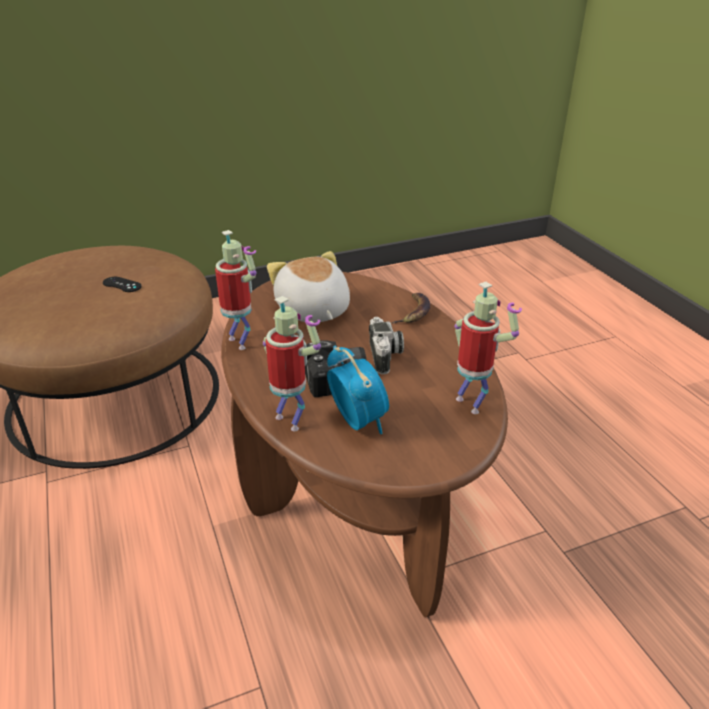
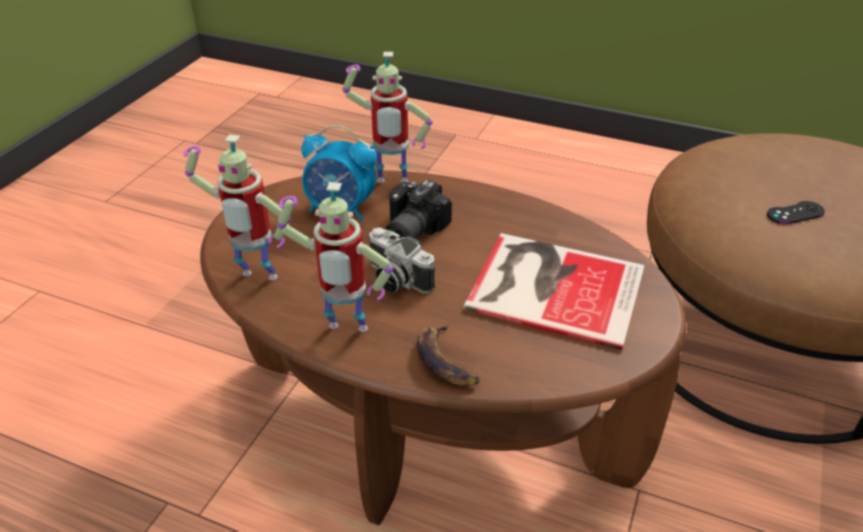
camera: 135 degrees right, 5 degrees up
toy robot [215,230,256,350] -> toy robot moved to [277,182,393,332]
plush toy [267,251,350,323] -> book [463,233,645,350]

